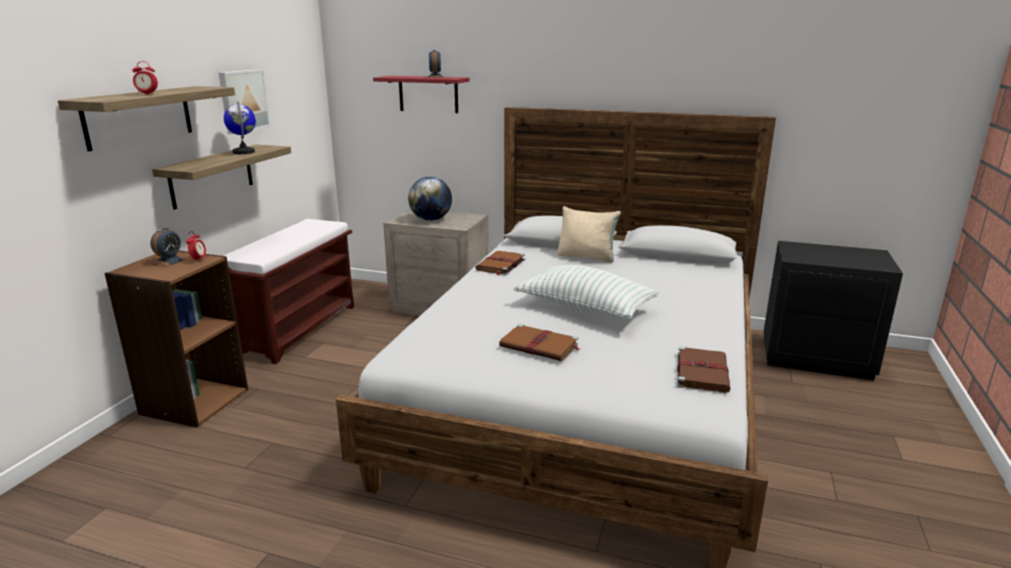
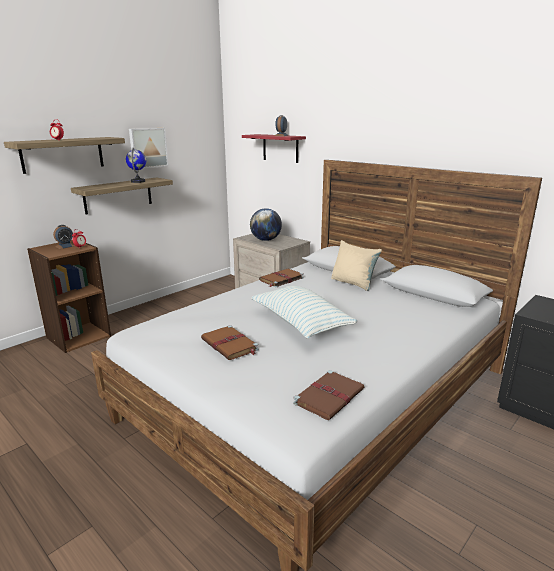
camera: 25 degrees right, 0 degrees up
brown bench [223,219,354,364] -> none

